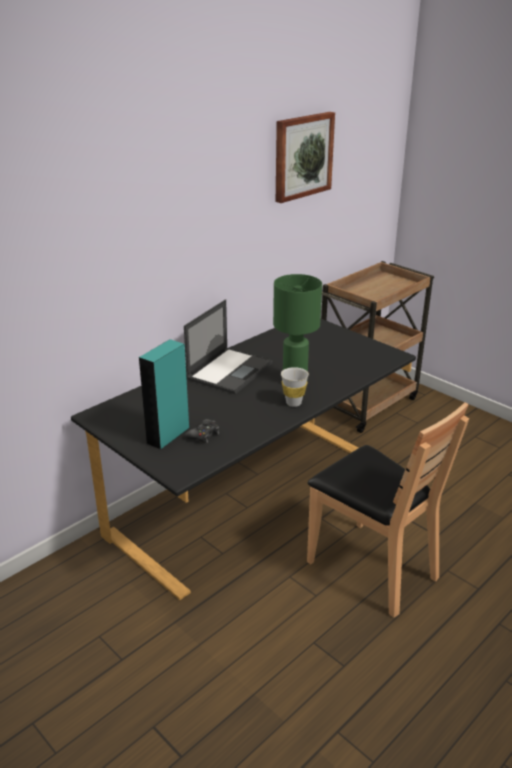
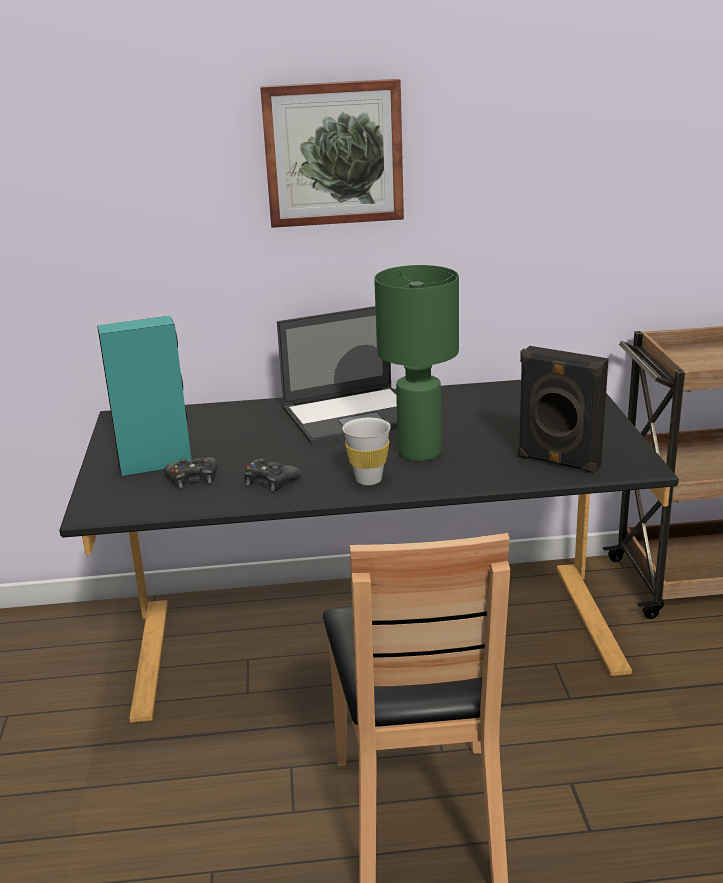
camera: 40 degrees right, 5 degrees down
picture [276,112,335,203] -> picture moved to [260,79,404,228]
none -> black game controller [244,458,302,491]
none -> black speaker [518,346,609,474]

